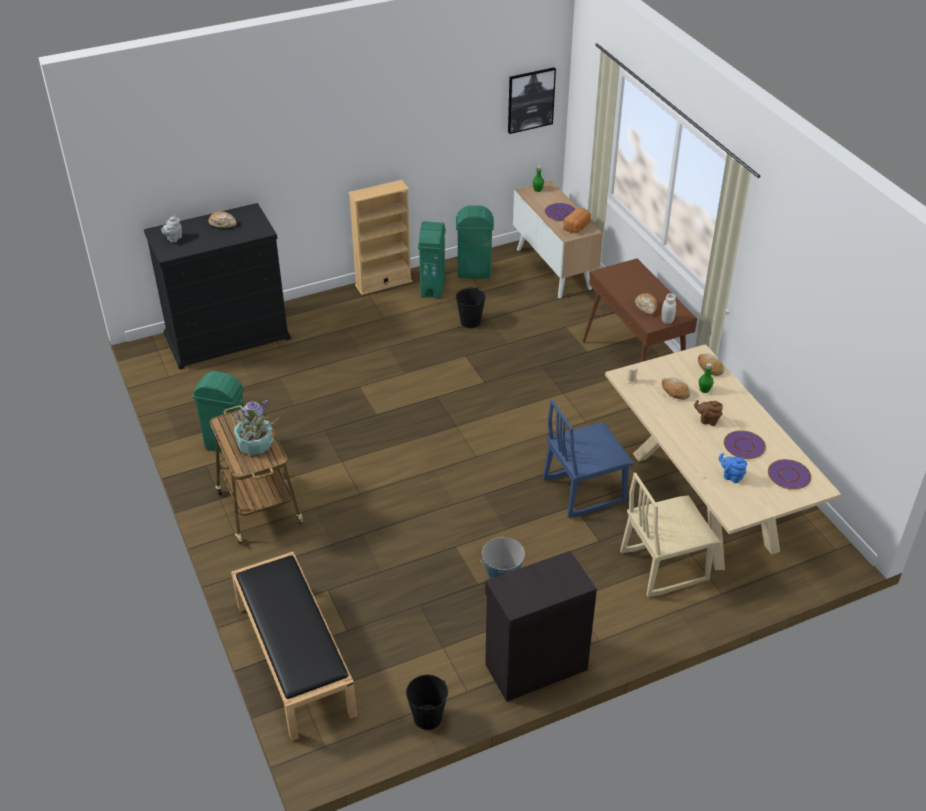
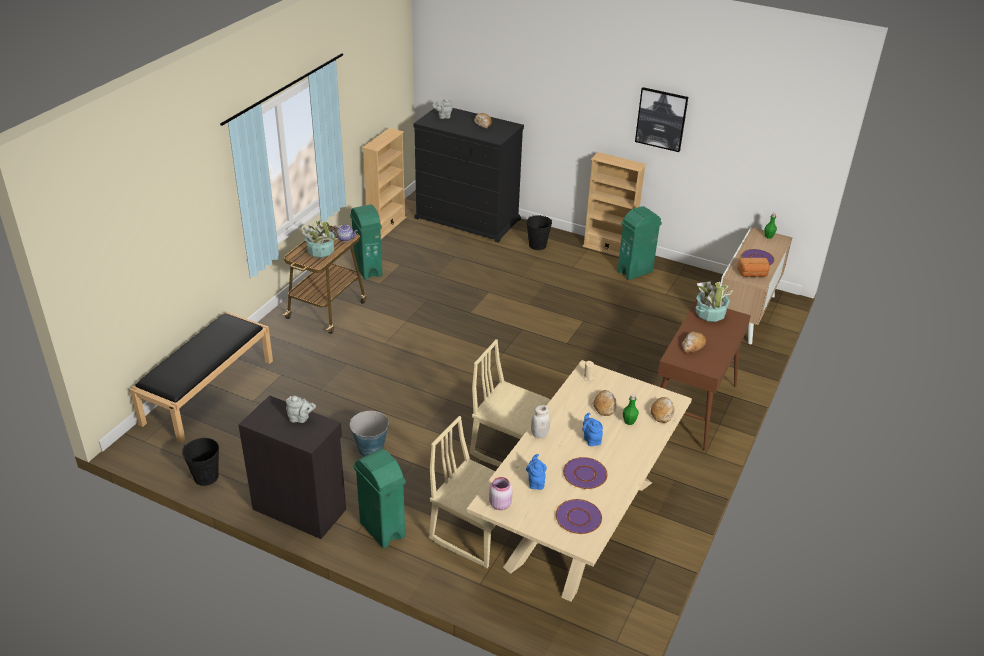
camera: 50 degrees right, 5 degrees down
green trash can [456,205,494,278] -> green trash can moved to [354,449,406,548]
black bucket [456,288,486,328] -> black bucket moved to [526,215,552,250]
picture [508,67,556,134] -> picture moved to [635,87,688,152]
blue chair [543,399,634,518] -> beige chair [470,339,551,467]
white jar [661,293,676,324] -> white jar moved to [531,405,550,438]
brown teapot [694,400,723,426] -> blue teapot [582,413,603,446]
none -> grey teapot [286,396,316,423]
none -> beige bookcase [362,128,406,239]
none -> pink jar [489,477,513,510]
none -> potted plant [695,281,733,322]

